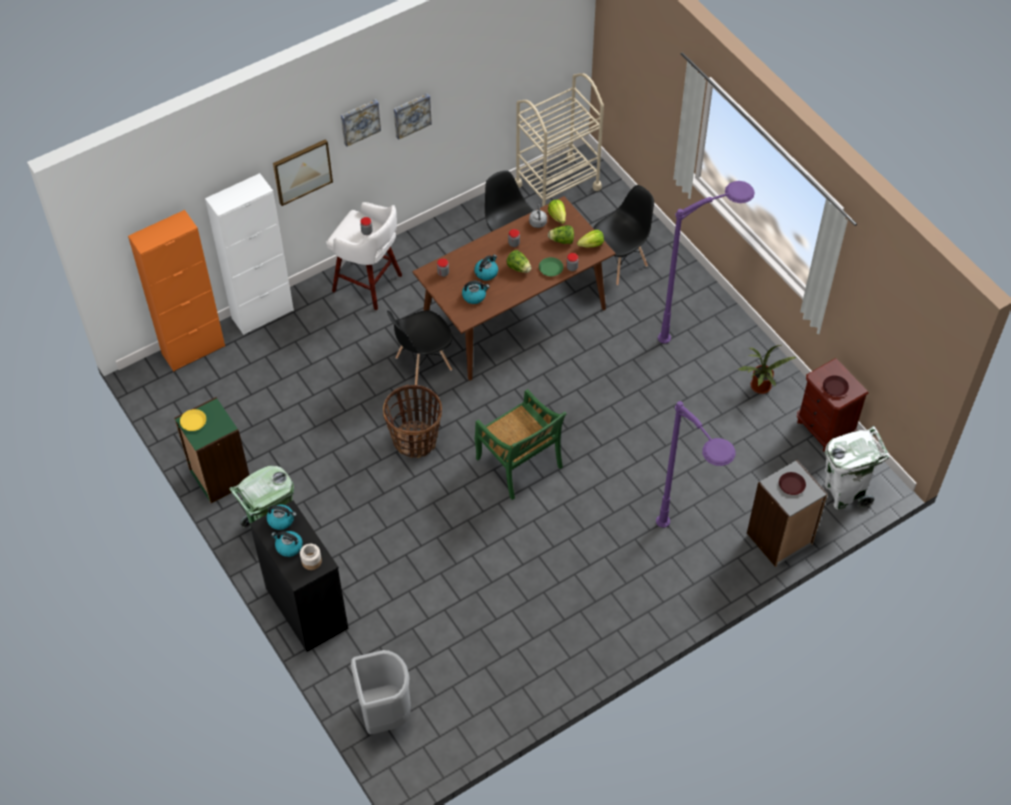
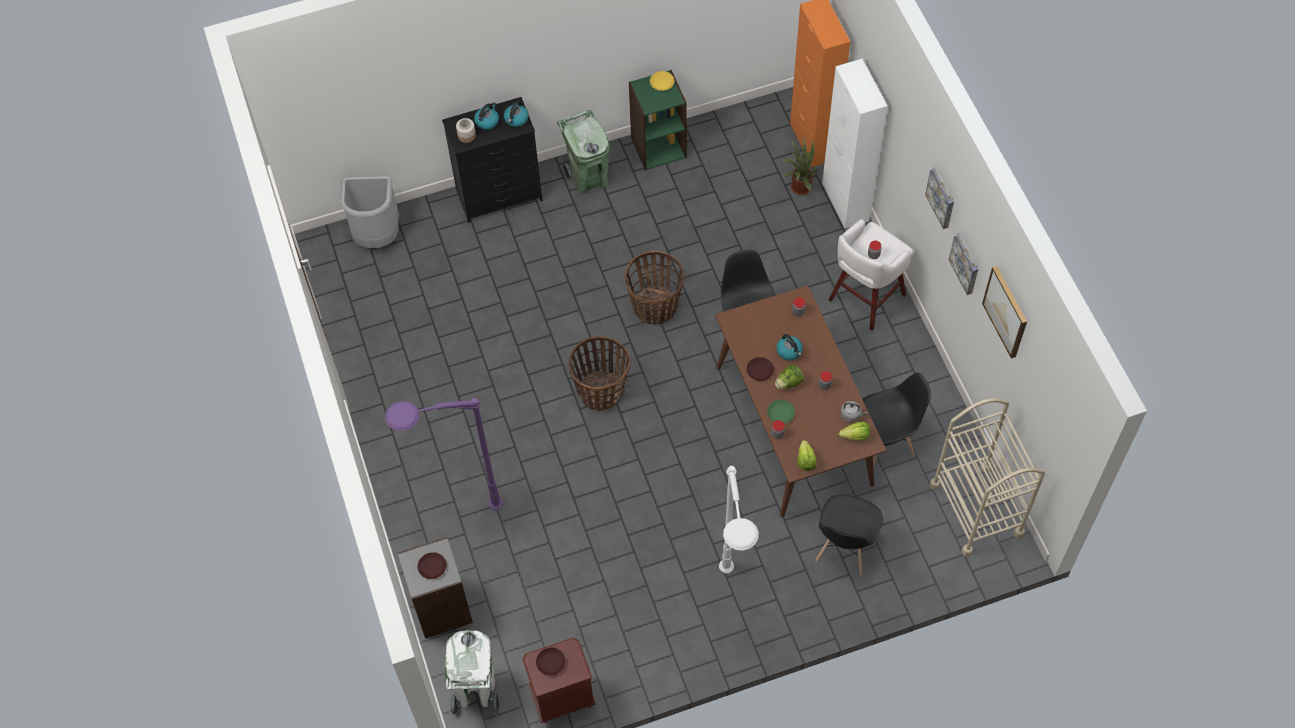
camera: 105 degrees right, 5 degrees up
picture [273,139,333,206] -> picture moved to [982,266,1027,358]
kettle [462,281,490,304] -> none
green chair [475,389,567,500] -> basket [569,336,630,411]
lettuce [548,225,574,244] -> none
black chair [593,185,654,286] -> black chair turned 45 degrees clockwise [816,494,883,575]
purple floor lamp [658,181,755,344] -> white floor lamp [719,466,759,573]
potted plant [737,345,796,394] -> potted plant moved to [782,138,818,195]
none -> brown plate [747,357,774,381]

